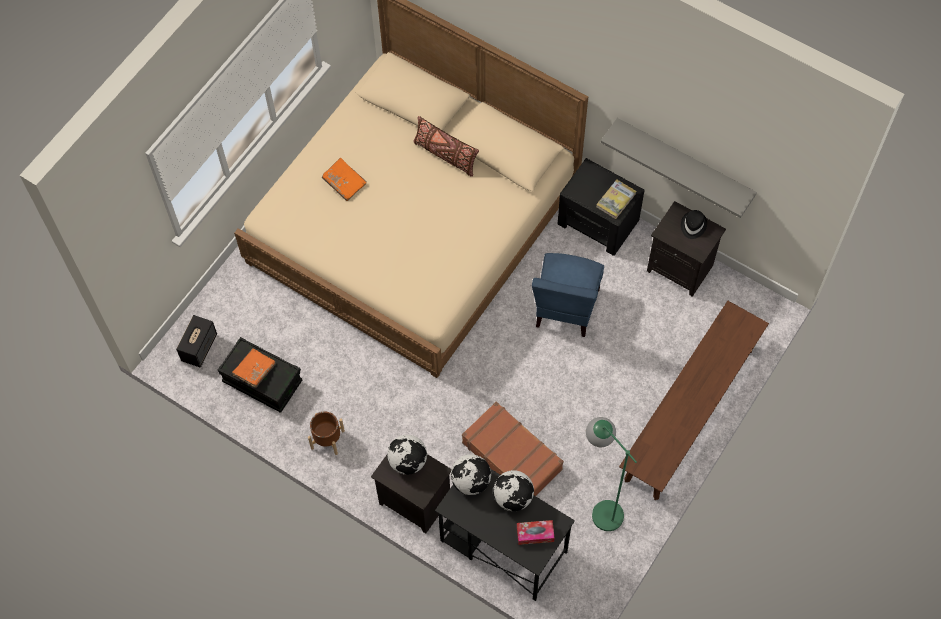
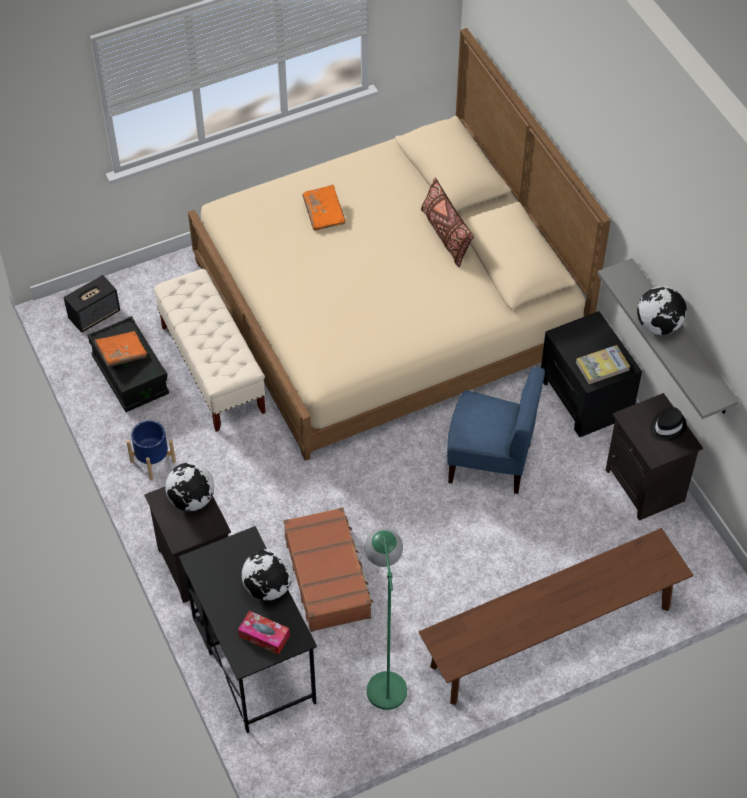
camera: 30 degrees right, 10 degrees down
brown planter [308,412,345,455] -> blue planter [126,420,176,480]
globe [451,454,491,495] -> globe moved to [637,286,687,335]
blue chair [532,253,604,337] -> blue chair turned 120 degrees counterclockwise [447,367,545,494]
none -> beige bench [154,269,266,432]

